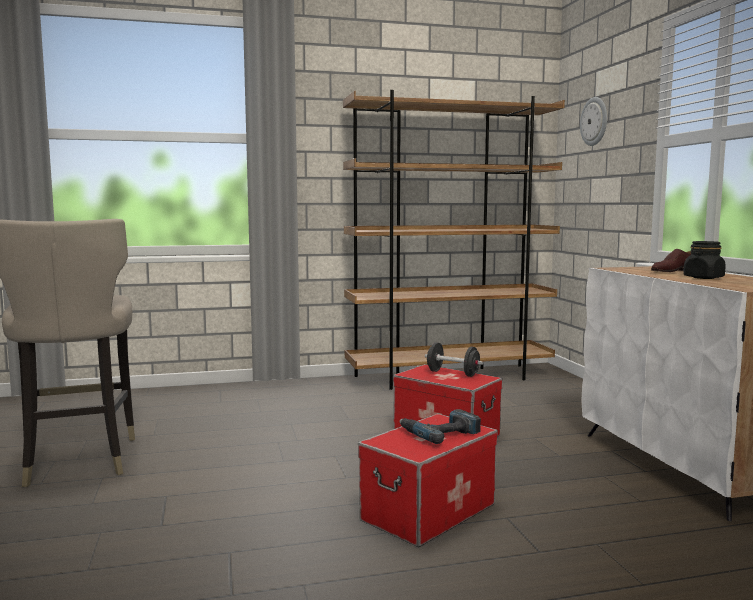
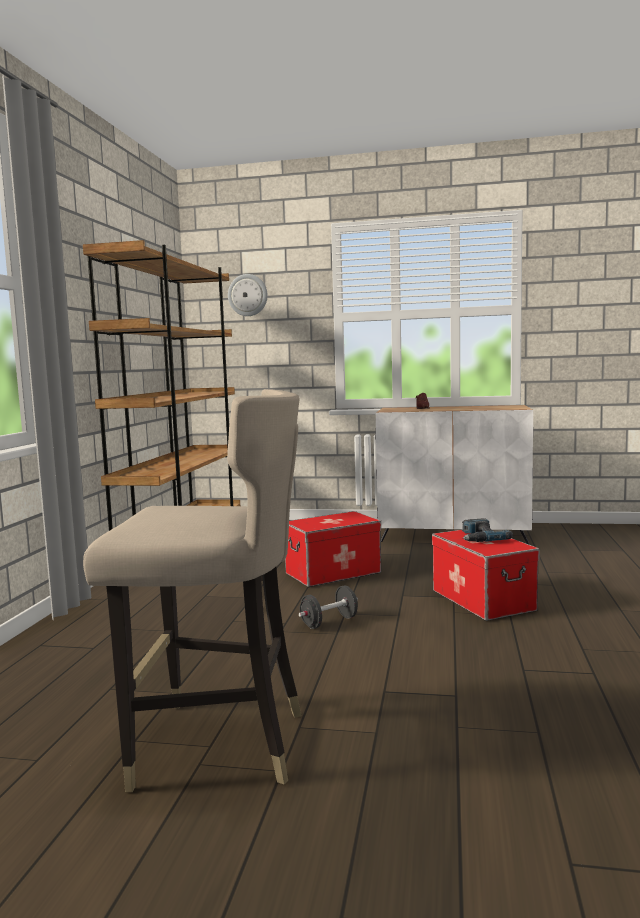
camera: 65 degrees left, 0 degrees up
black dumbbell [425,342,483,377] -> black dumbbell moved to [299,585,358,629]
black jar [683,241,726,279] -> none

